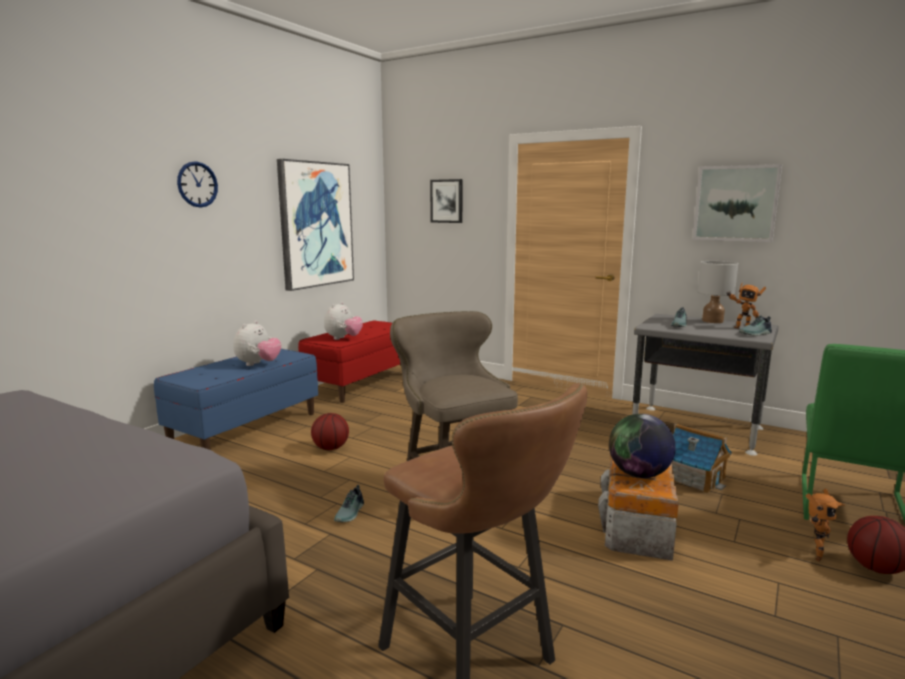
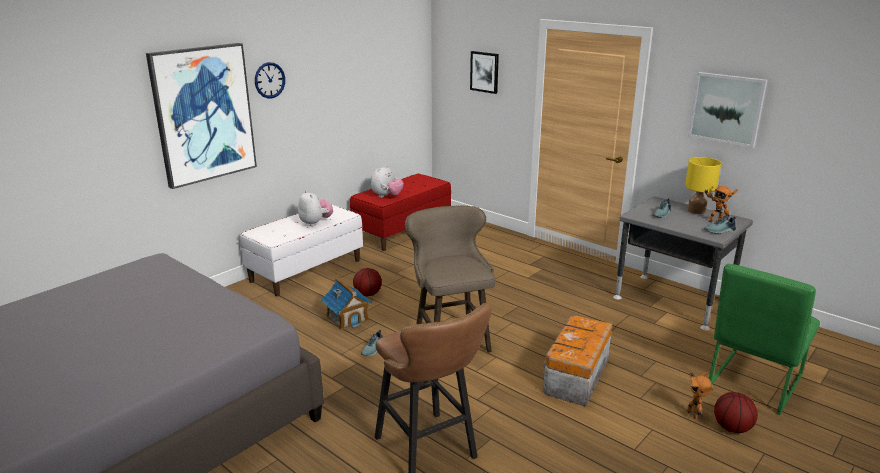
camera: 10 degrees right, 10 degrees up
blue bench [154,349,318,450] -> white bench [239,204,363,296]
plush toy [234,321,281,366] -> plush toy turned 60 degrees counterclockwise [298,190,333,226]
picture [277,159,354,291] -> picture moved to [146,43,257,189]
globe [609,414,676,478] -> none
toy house [672,424,732,494] -> toy house moved to [321,278,372,330]
grey table lamp [698,261,738,323] -> yellow table lamp [685,157,721,214]
toy robot [805,489,845,561] -> toy robot turned 120 degrees clockwise [687,372,713,419]

